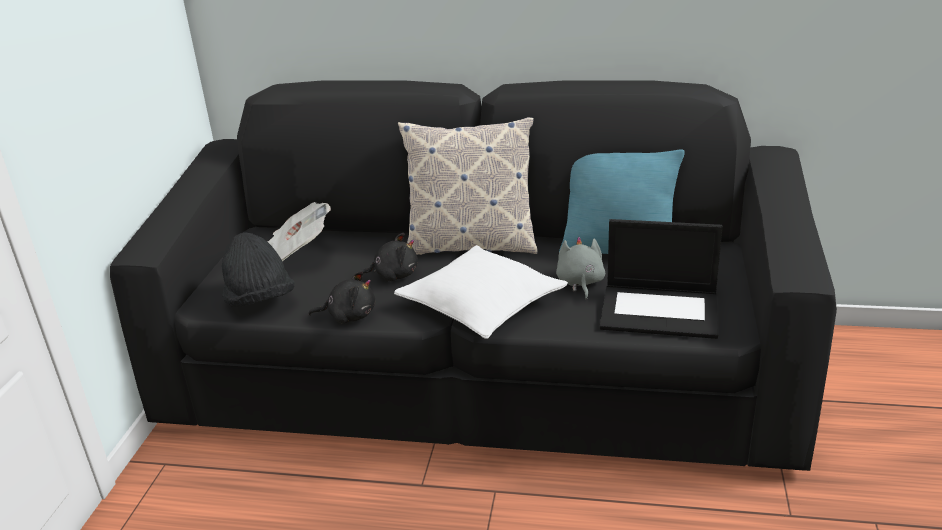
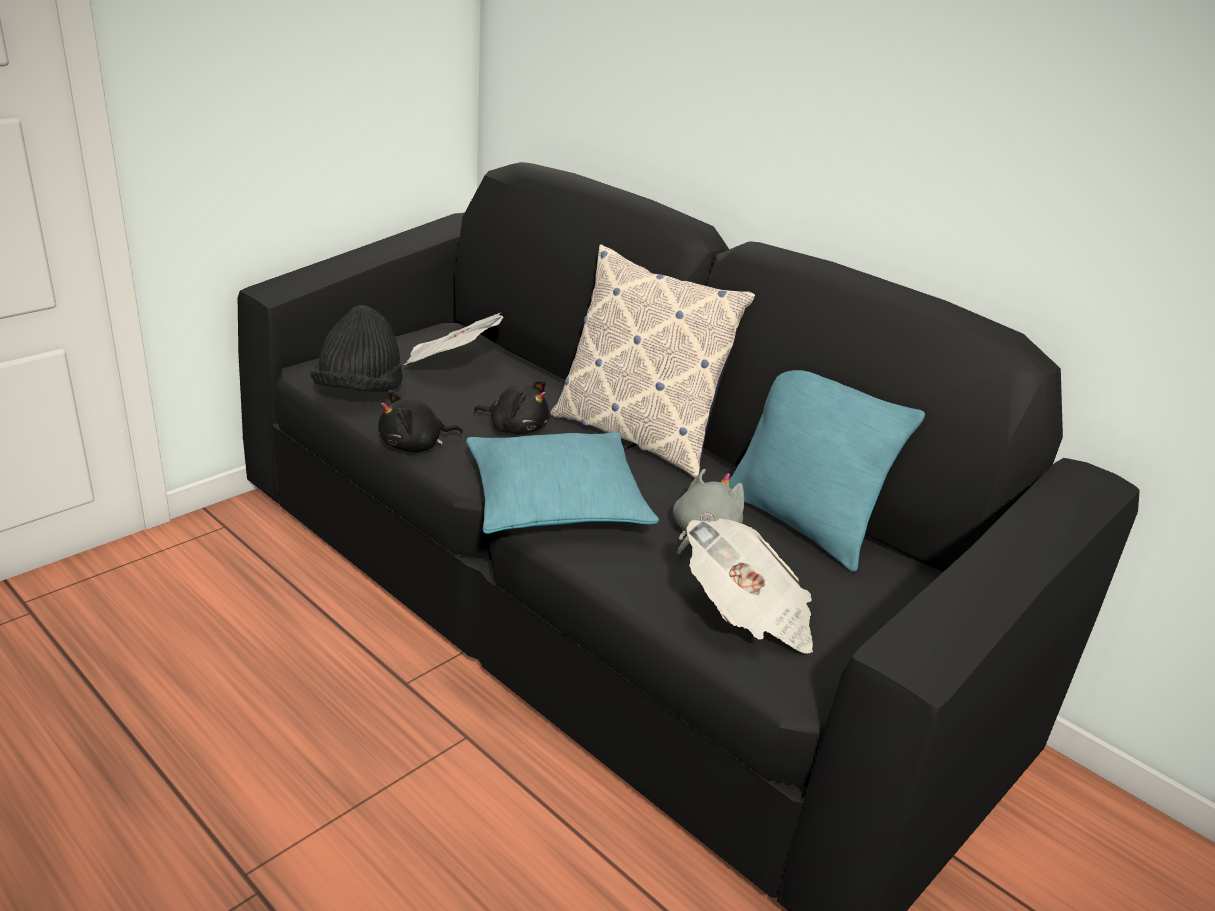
camera: 30 degrees right, 0 degrees up
black plush toy [308,271,375,323] -> black plush toy turned 120 degrees clockwise [378,390,463,452]
white pillow [394,245,568,339] -> turquoise pillow [466,432,659,534]
laptop [600,219,723,339] -> newspaper [686,519,813,654]

